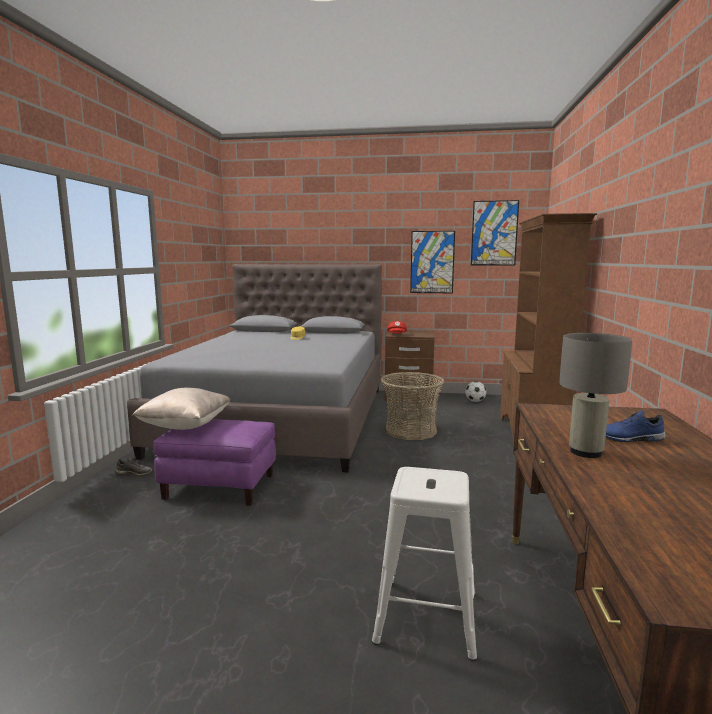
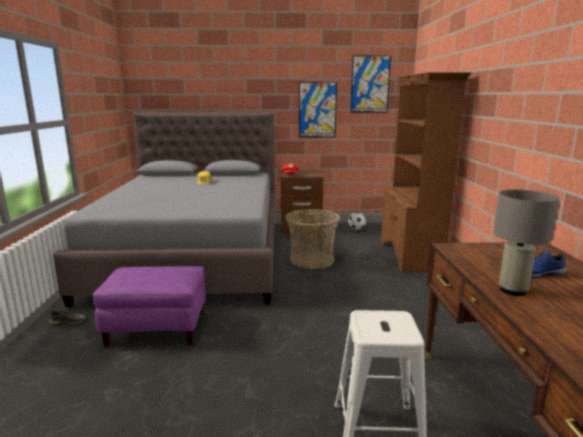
camera: 10 degrees left, 5 degrees up
beige pillow [132,388,231,430] -> none

